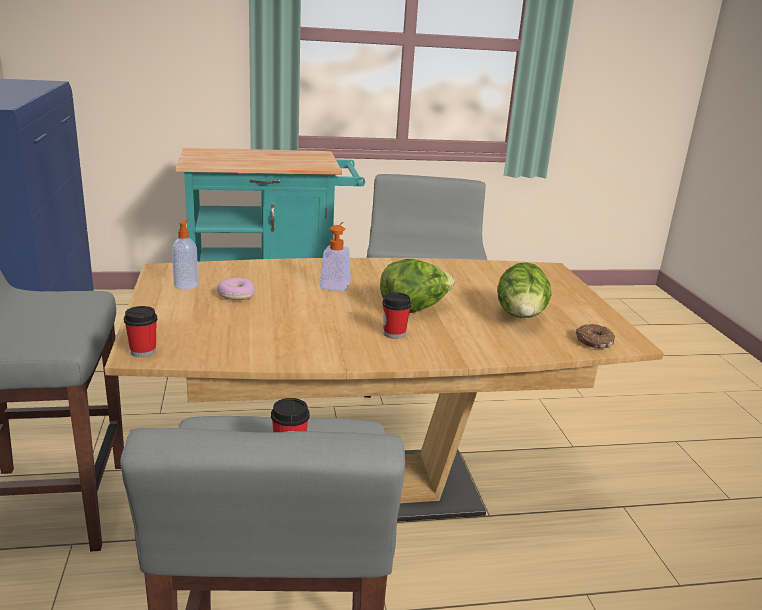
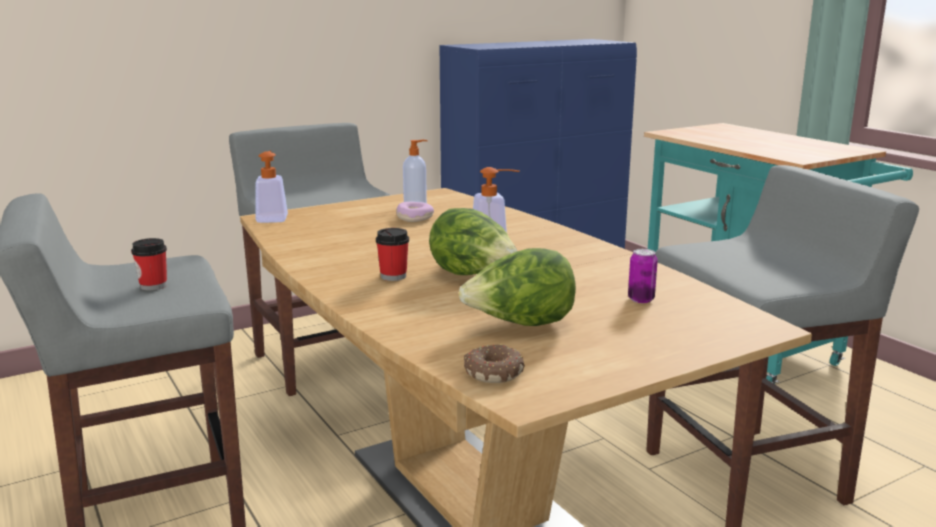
camera: 70 degrees right, 5 degrees down
cup [124,306,157,357] -> soap dispenser [255,151,288,223]
none -> can [628,249,658,303]

